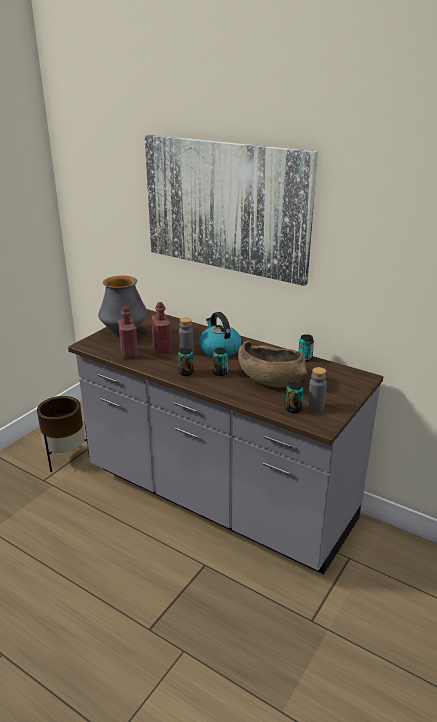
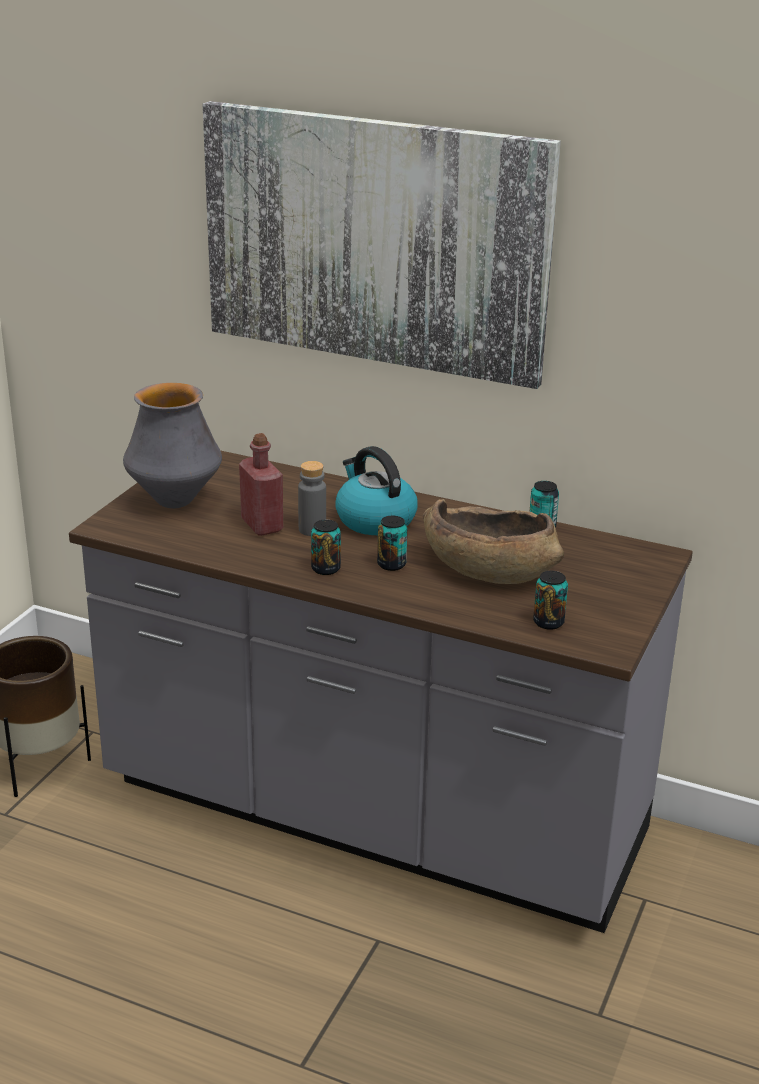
camera: 10 degrees left, 0 degrees up
red bottle [118,306,138,359] -> none
grey bottle [308,367,327,412] -> none

